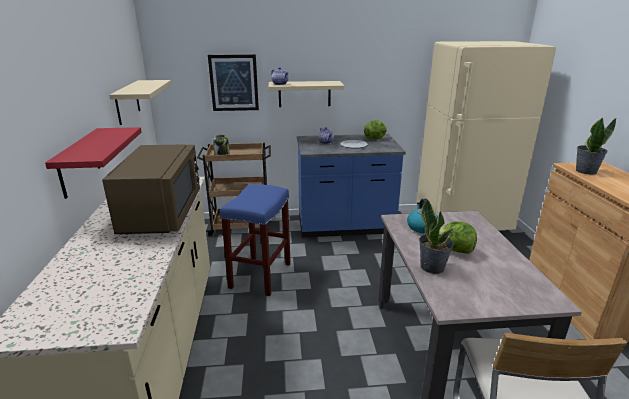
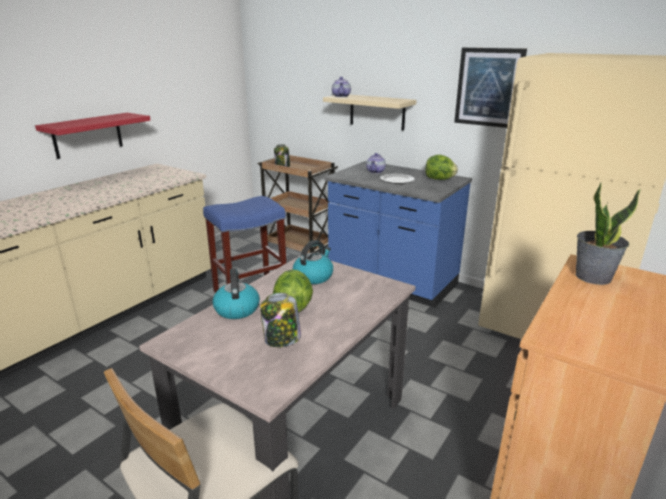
camera: 40 degrees right, 0 degrees up
brown microwave [102,144,200,234] -> none
beige shelf [109,80,171,125] -> none
picture [208,54,259,111] -> picture moved to [454,48,527,128]
potted plant [419,199,454,274] -> kettle [212,268,260,319]
none -> jar [260,292,301,347]

